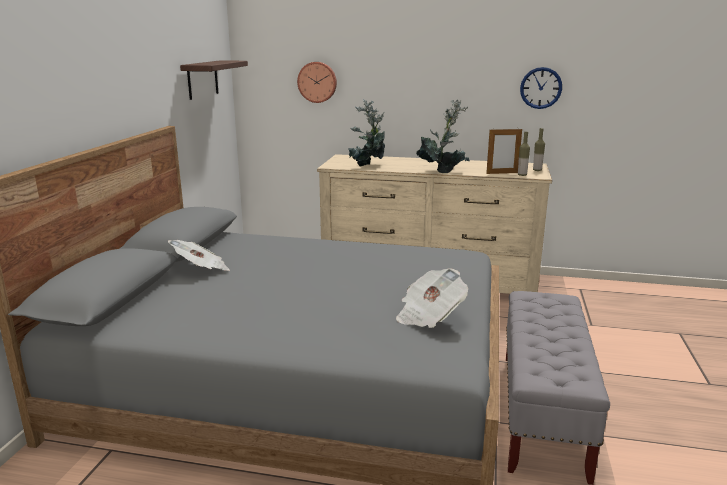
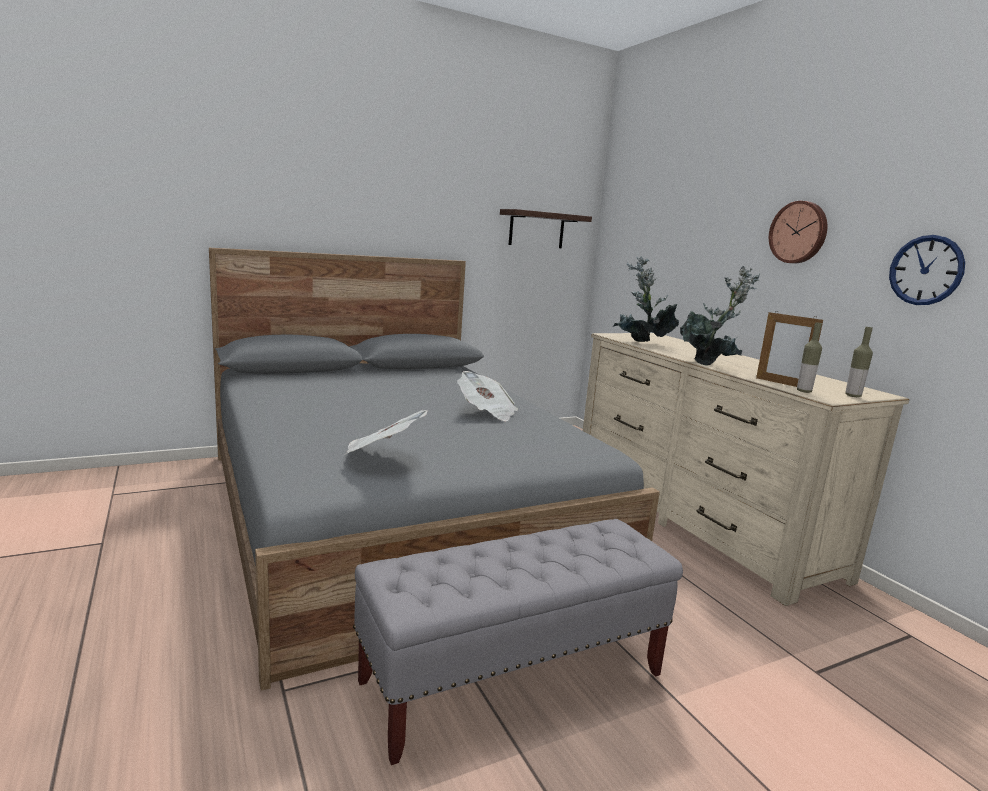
camera: 50 degrees right, 5 degrees down
newspaper [168,240,230,271] -> newspaper moved to [457,371,518,421]
wall clock [297,62,337,103] -> wall clock moved to [769,201,827,263]

